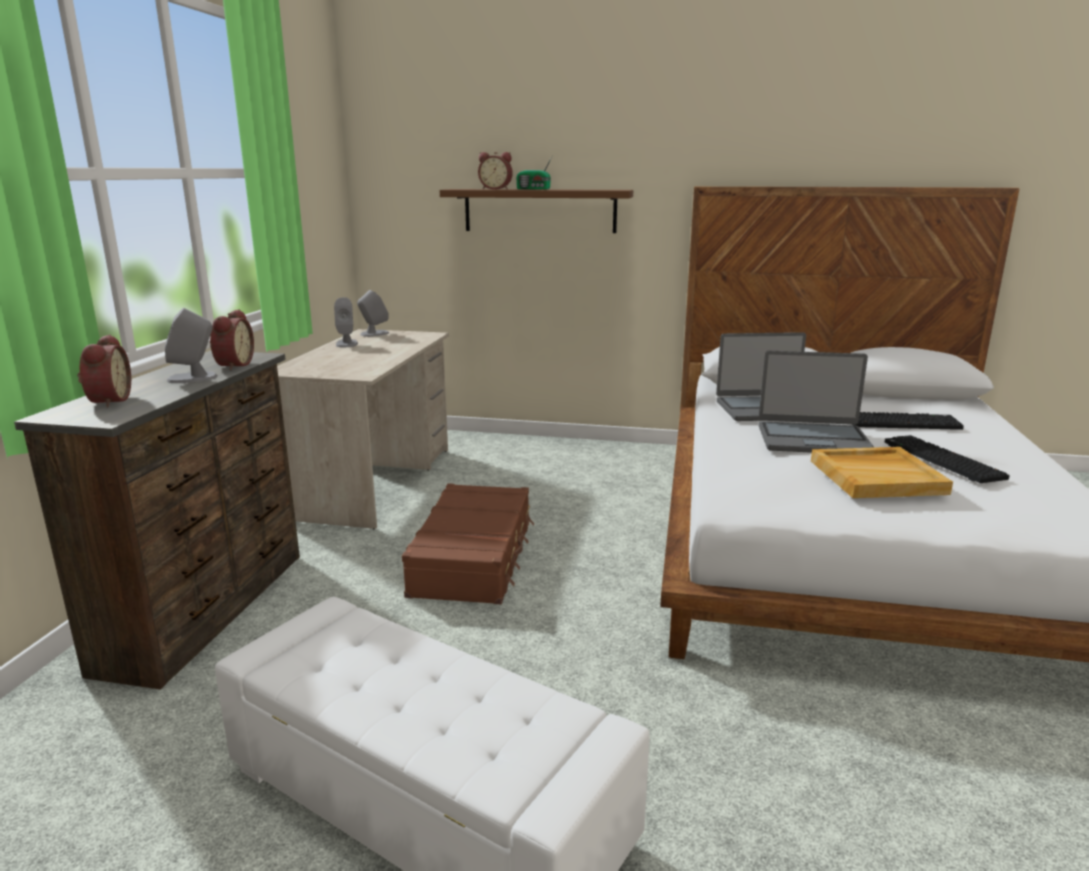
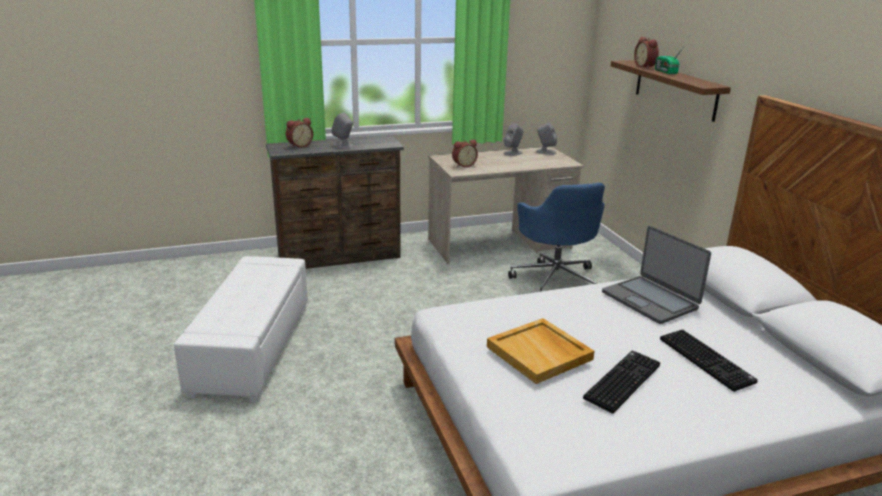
camera: 60 degrees right, 5 degrees up
alarm clock [210,309,254,370] -> alarm clock moved to [452,140,478,167]
brown suitcase [402,483,534,604] -> none
laptop [758,351,875,453] -> none
none -> blue office chair [508,183,605,292]

